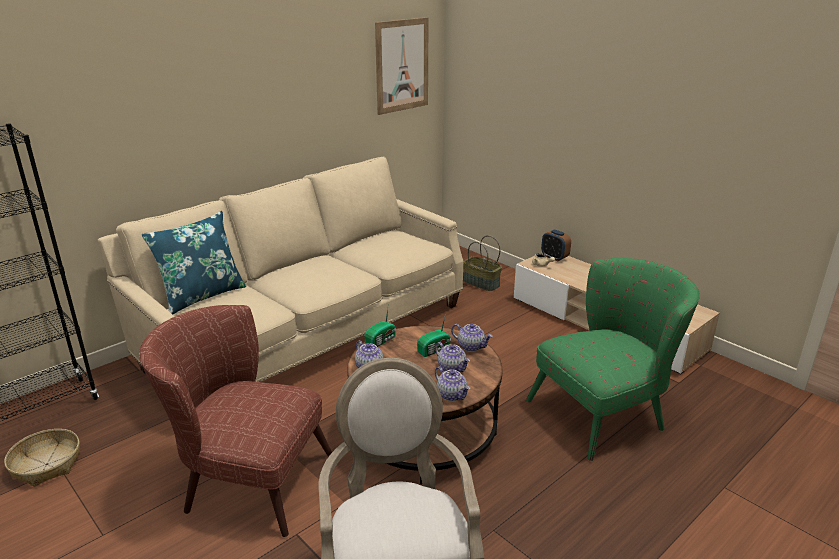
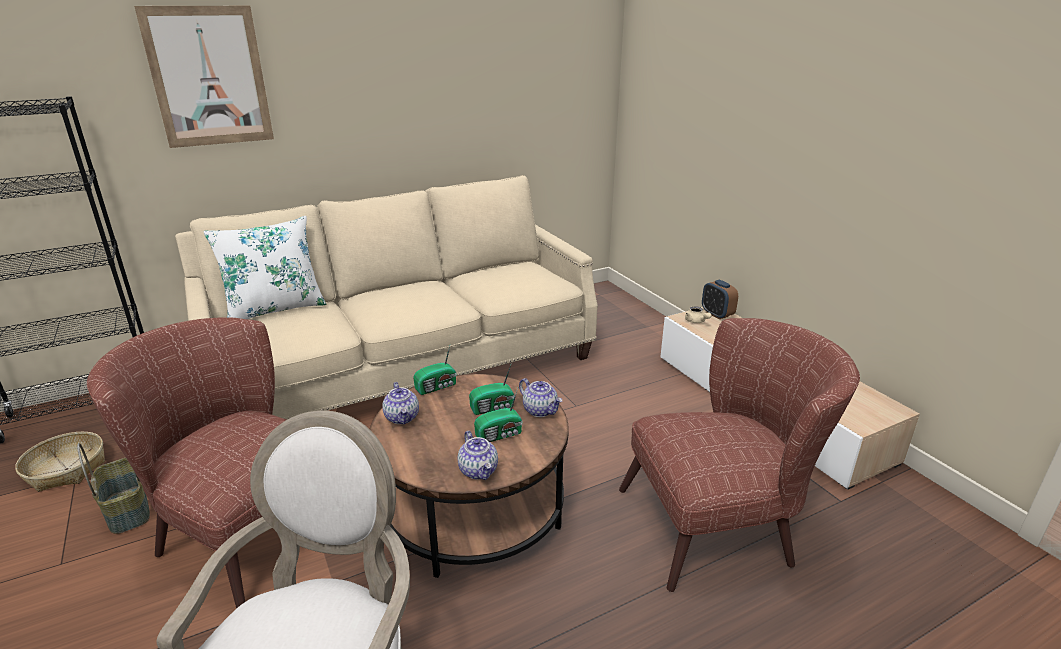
camera: 15 degrees right, 0 degrees up
blue pillow [141,211,246,314] -> white pillow [204,216,326,319]
picture [375,17,429,115] -> picture moved to [134,6,274,148]
teapot [435,342,470,372] -> radio [474,388,523,442]
basket [463,235,502,291] -> basket moved to [77,443,150,534]
green armchair [526,258,700,461] -> brown armchair [619,318,860,592]

